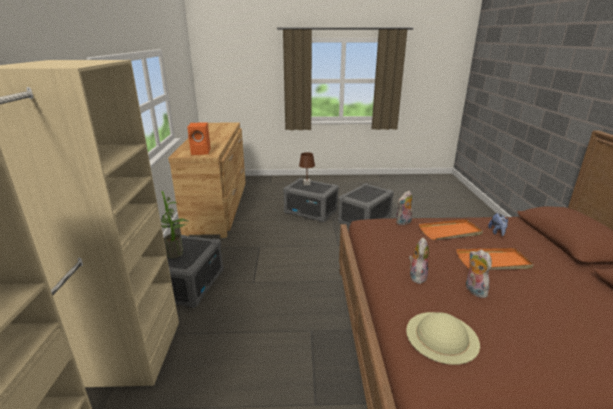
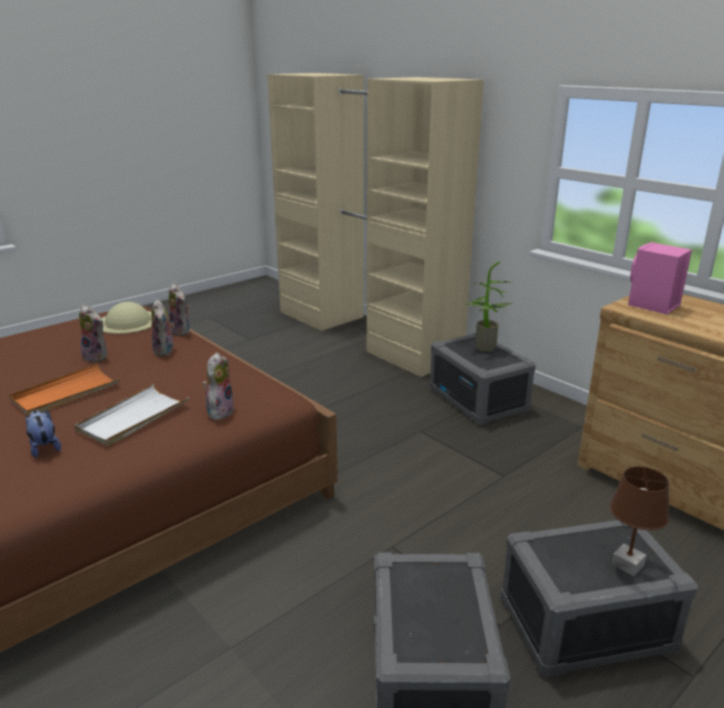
camera: 140 degrees right, 0 degrees up
orange speaker [187,122,211,155] -> pink speaker [628,242,692,314]
orange tray [419,219,483,240] -> white tray [74,384,189,446]
none -> plush toy [169,283,190,336]

